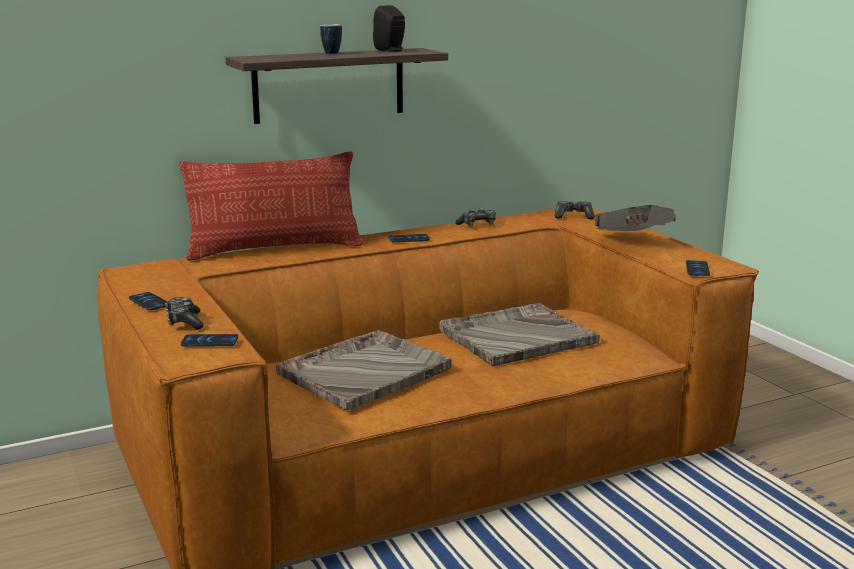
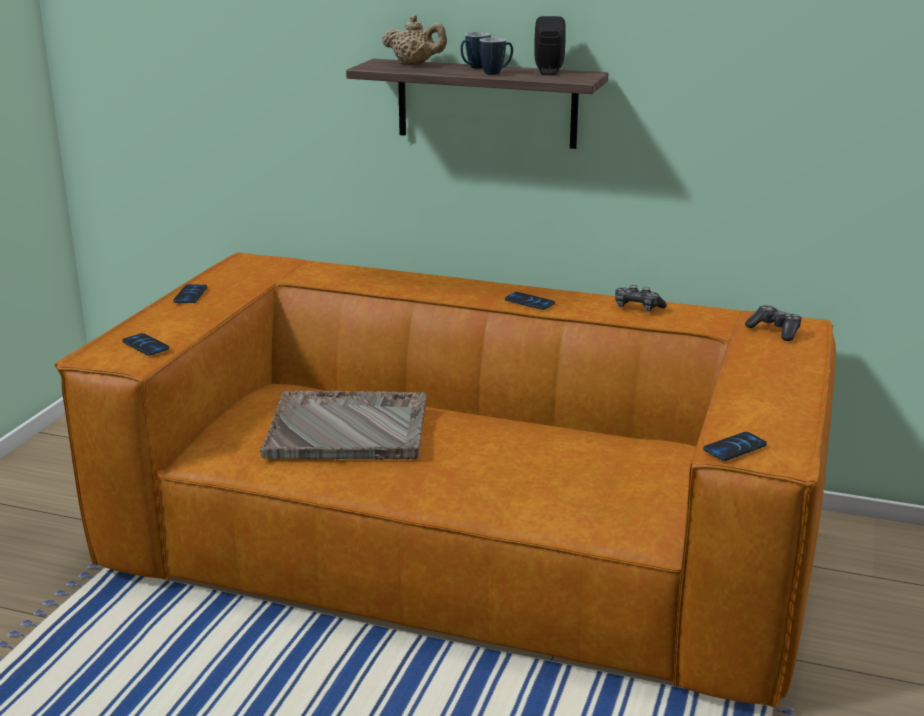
camera: 45 degrees right, 5 degrees up
game controller [165,297,204,330] -> none
pillow [179,151,363,261] -> none
grey tray [439,303,600,367] -> none
newspaper [594,205,676,231] -> none
none -> beige teapot [382,15,447,65]
none -> mug [479,37,513,75]

